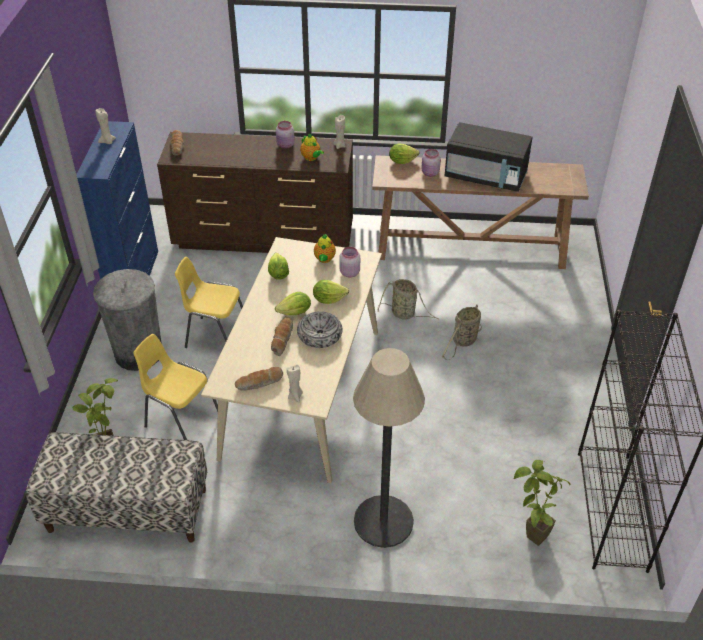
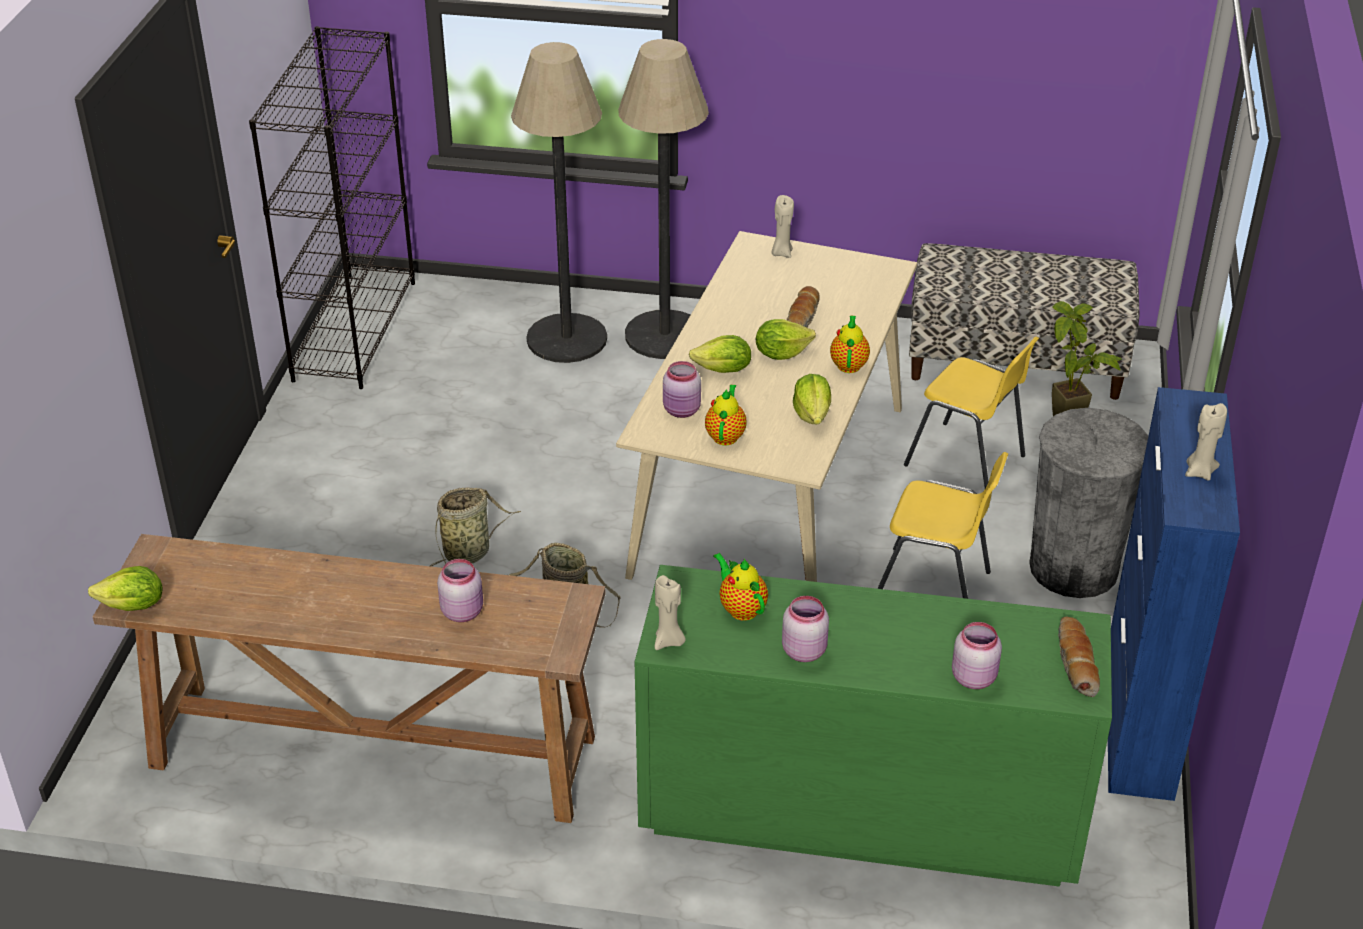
camera: 175 degrees left, 5 degrees down
brown dresser [157,132,353,253] -> green dresser [635,565,1112,887]
bread [235,367,283,391] -> none
bowl [297,311,343,348] -> none
lettuce [389,144,420,164] -> lettuce moved to [88,566,162,611]
black microwave [445,122,533,192] -> none
potted plant [514,460,570,546] -> none
none -> floor lamp [511,42,607,363]
none -> teapot [830,316,870,373]
none -> pink jar [952,622,1002,689]

